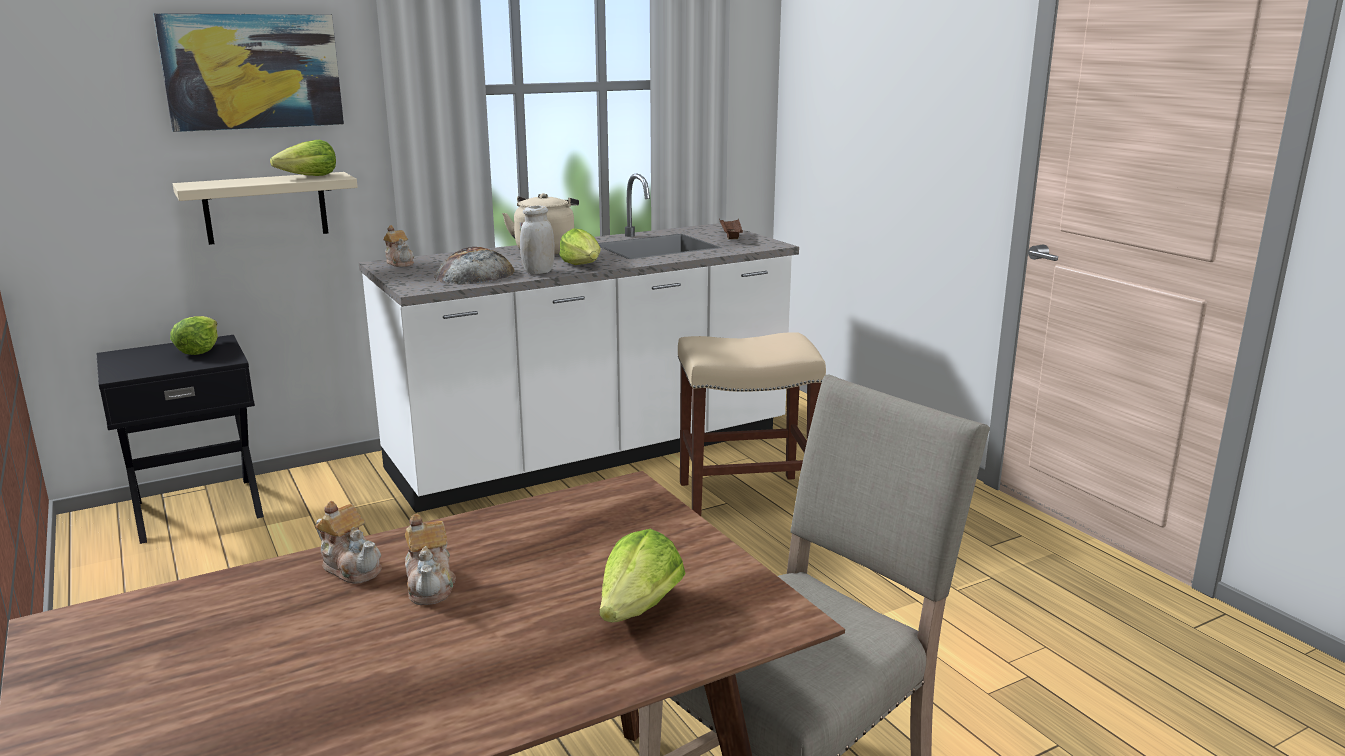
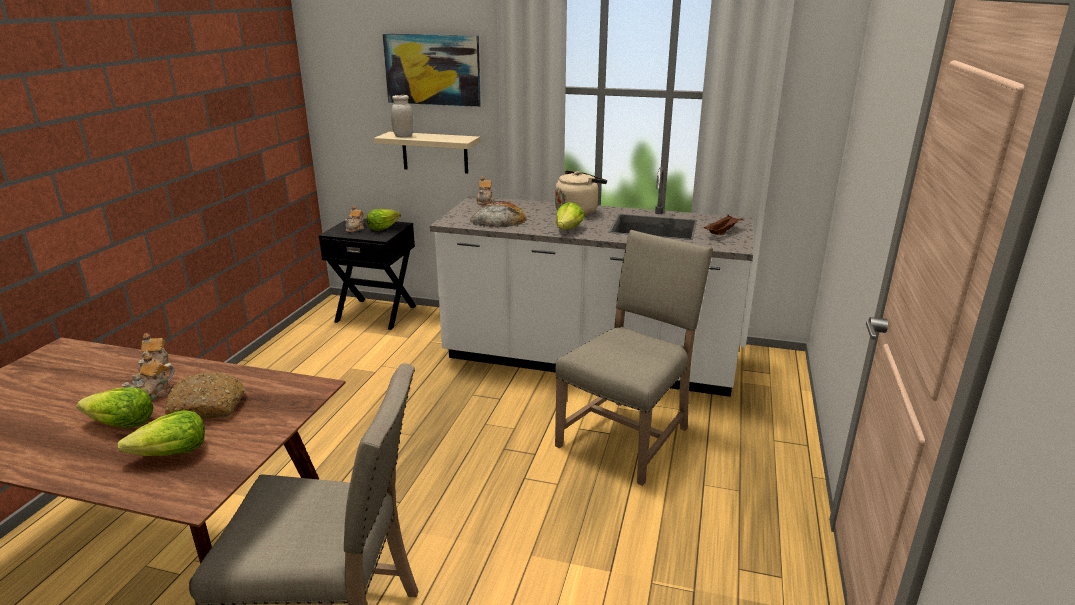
camera: 45 degrees right, 5 degrees up
lettuce [270,140,336,176] -> lettuce moved to [76,387,153,428]
white jar [520,205,555,274] -> white jar moved to [391,95,413,137]
beige stool [678,332,826,516] -> beige chair [555,230,713,486]
none -> bread [165,372,245,419]
none -> teapot [344,206,364,232]

